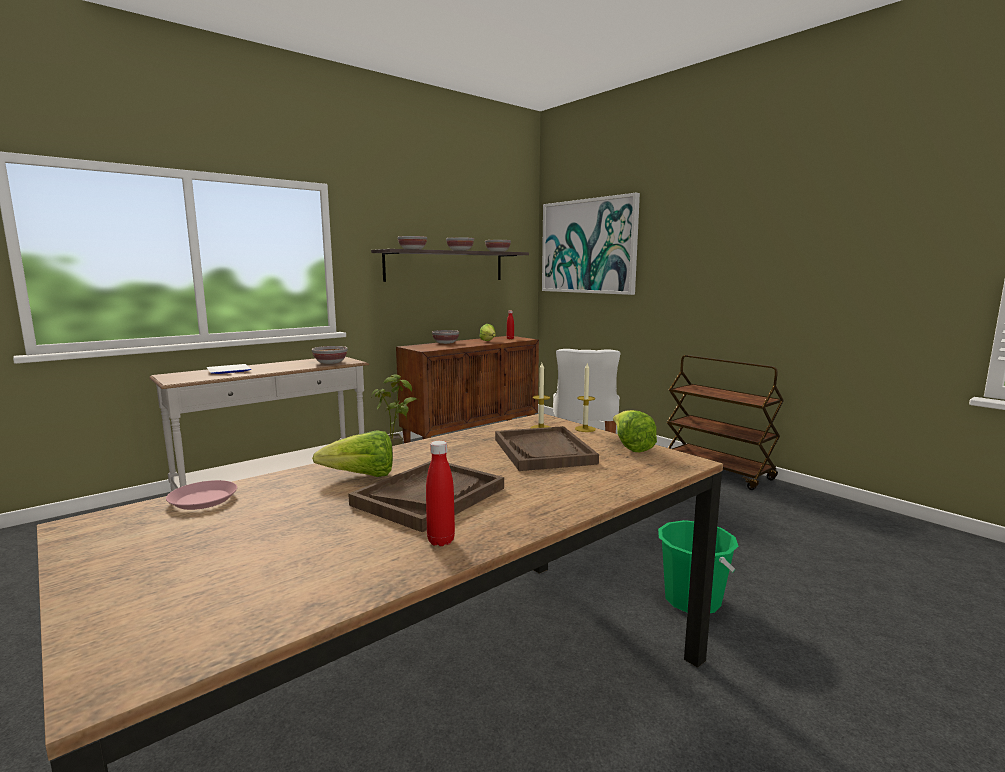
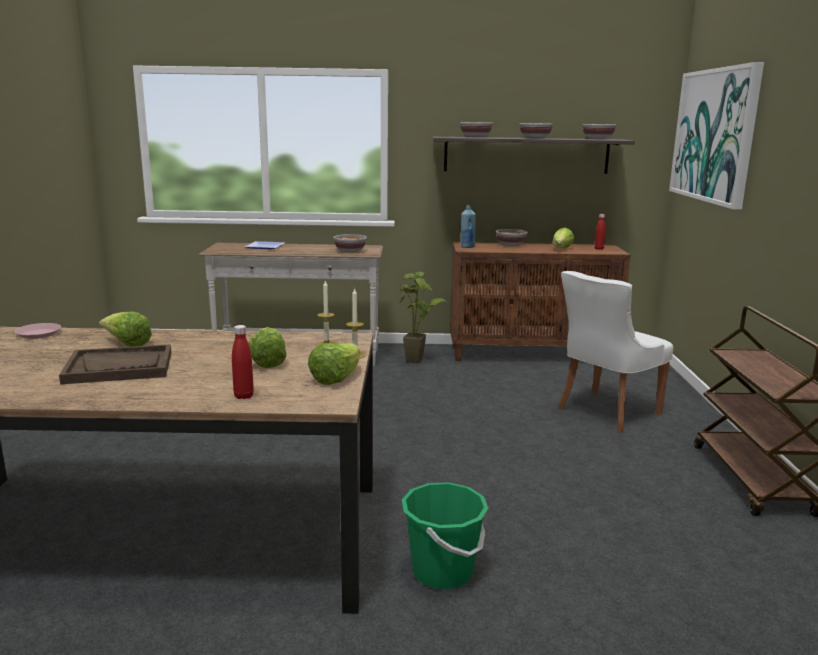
camera: 40 degrees right, 5 degrees up
red bottle [426,441,455,546] -> red bottle moved to [232,325,254,399]
brown tray [495,426,599,471] -> lettuce [249,327,287,368]
none -> blue bottle [461,205,476,248]

